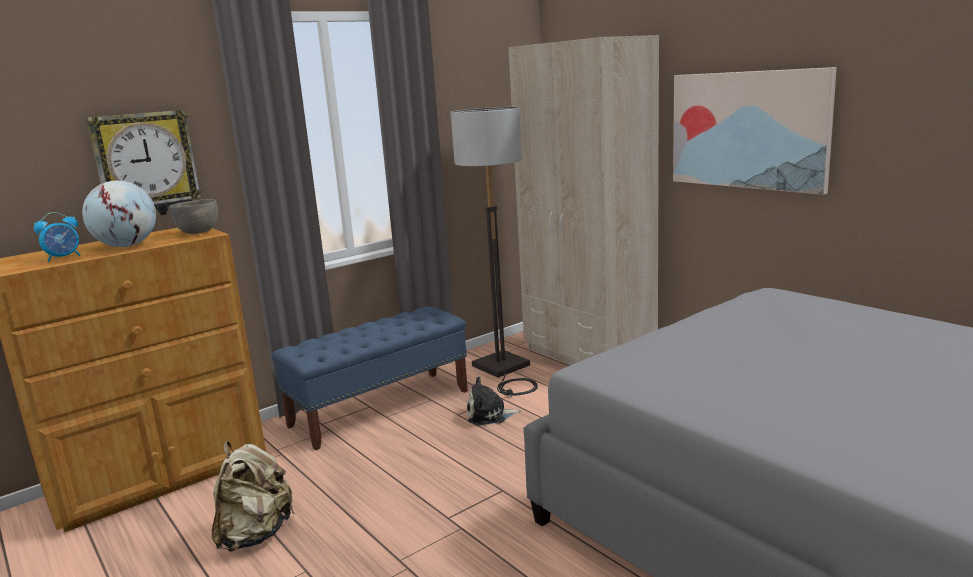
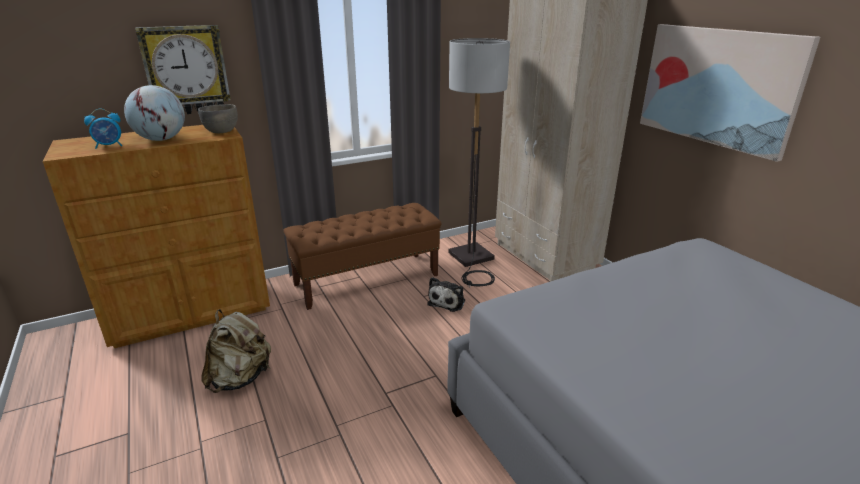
camera: 10 degrees right, 10 degrees up
blue bench [271,307,468,450] -> brown bench [283,203,441,310]
plush toy [467,377,521,425] -> plush toy turned 75 degrees counterclockwise [427,277,465,312]

